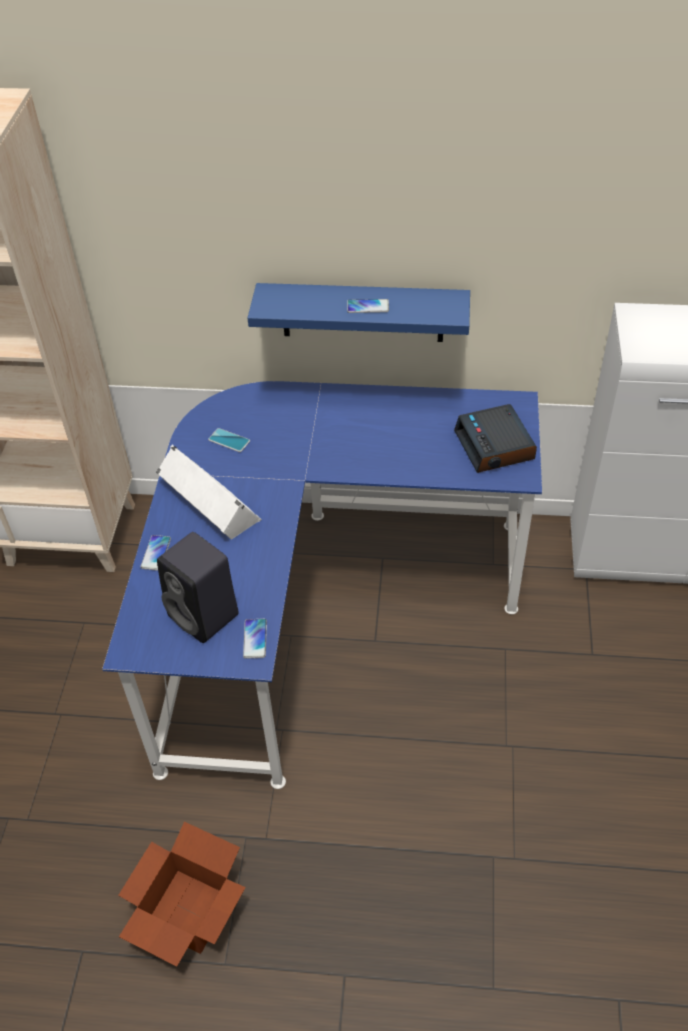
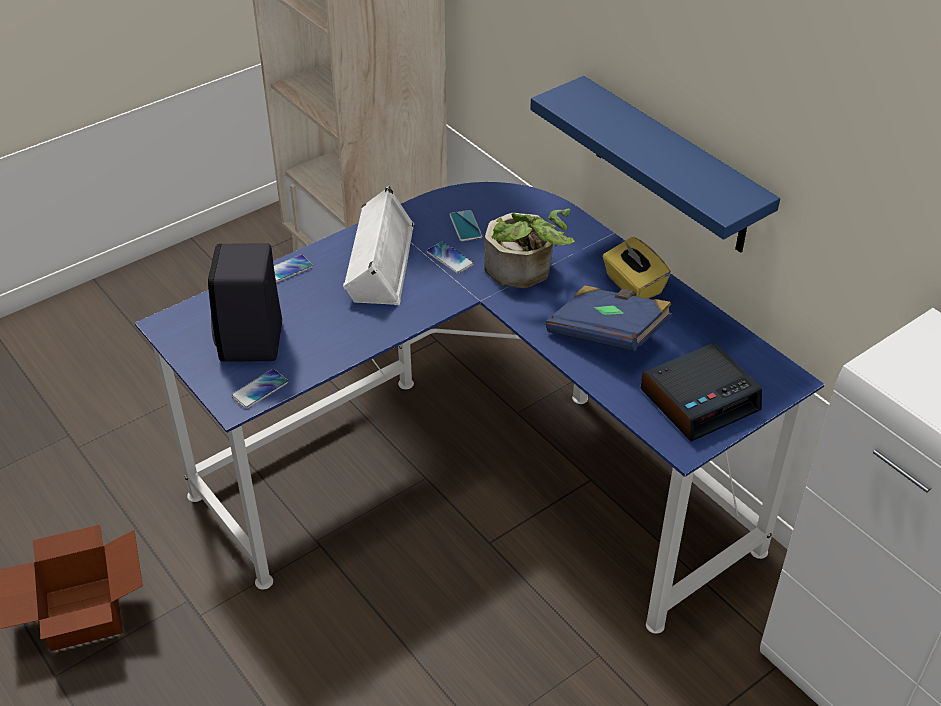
camera: 45 degrees right, 5 degrees down
phone [347,299,389,313] -> phone moved to [426,242,474,274]
alarm clock [454,404,537,473] -> alarm clock turned 150 degrees counterclockwise [641,342,762,442]
none -> potted plant [484,209,575,288]
none -> blue book [546,285,673,351]
none -> yellow tissue box [602,237,671,299]

